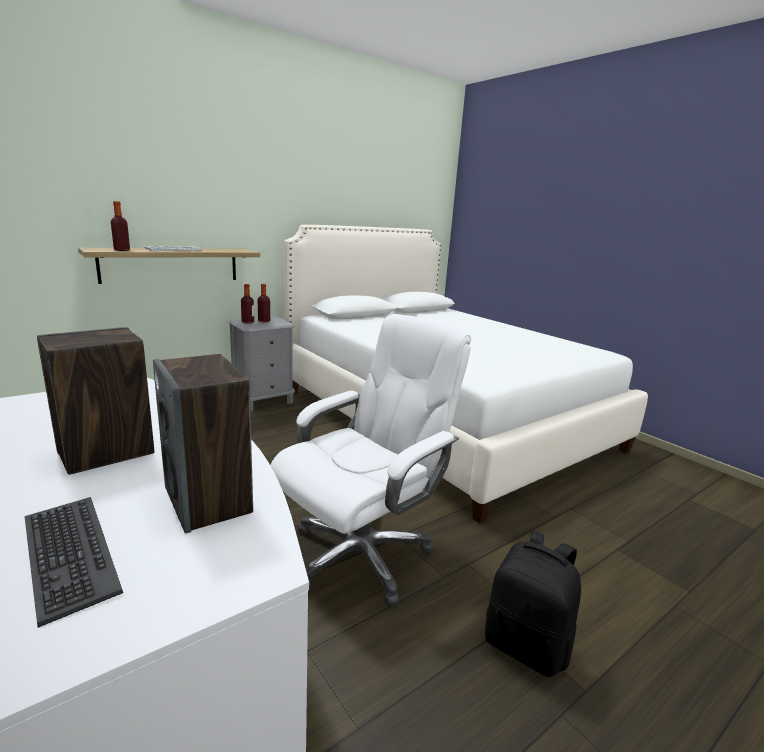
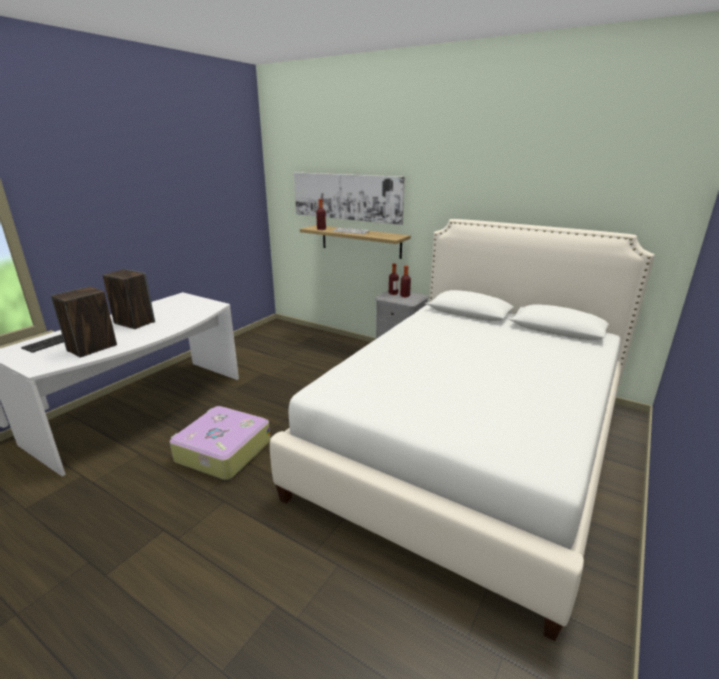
camera: 70 degrees right, 5 degrees up
white office chair [270,314,471,607] -> suitcase [170,406,271,480]
black backpack [485,531,581,677] -> none
none -> picture [294,172,405,225]

